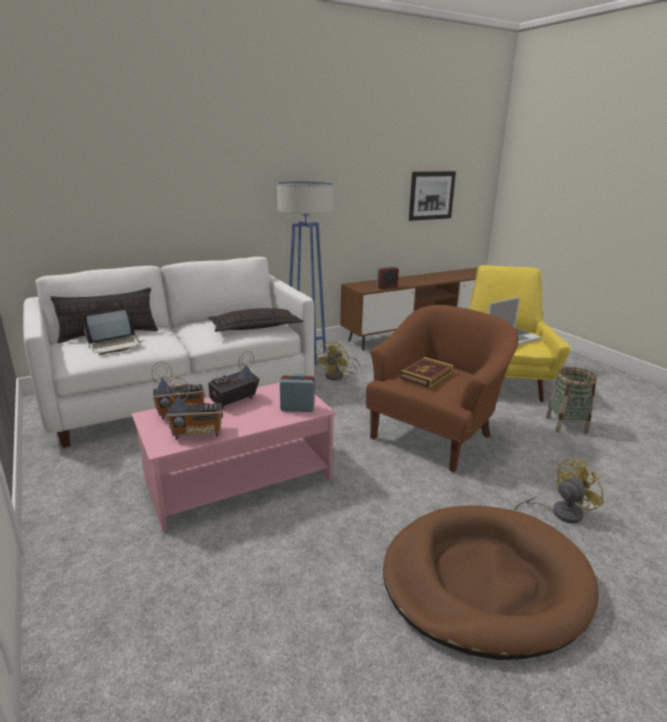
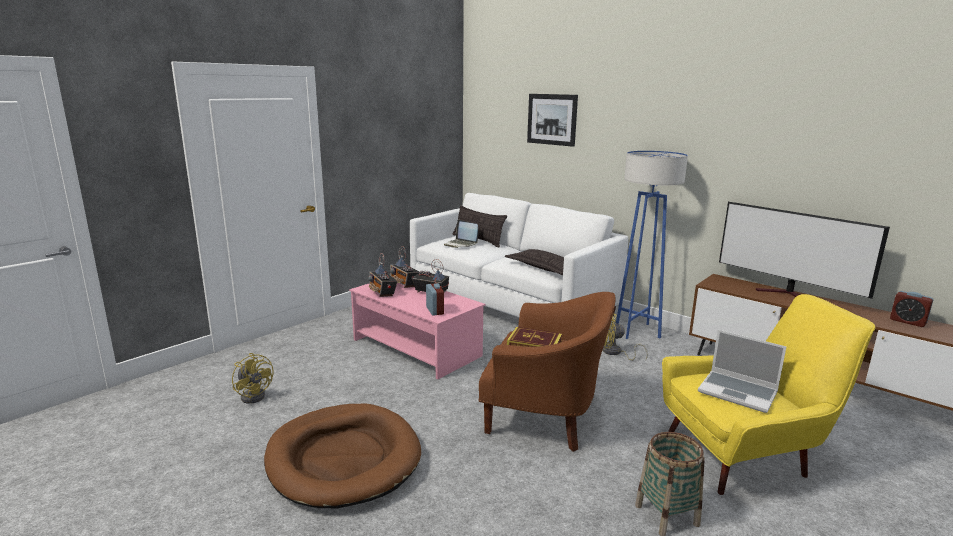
camera: 70 degrees right, 5 degrees down
alarm clock [376,266,399,289] -> alarm clock moved to [890,291,933,327]
picture [409,171,456,221] -> picture moved to [527,94,578,147]
yellow fan [515,459,604,523] -> yellow fan moved to [232,353,273,404]
none -> television [719,202,890,299]

